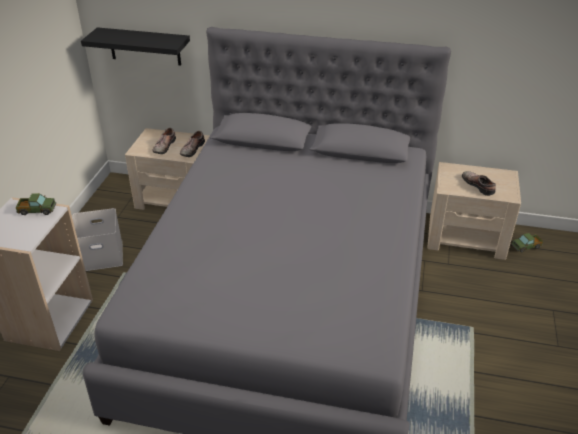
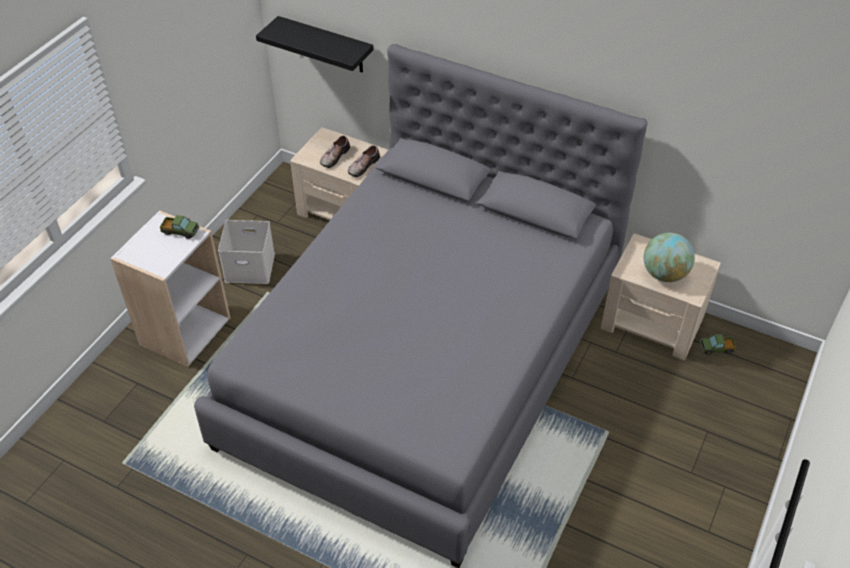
camera: 15 degrees right, 10 degrees up
shoe [462,171,496,196] -> globe [644,233,695,282]

